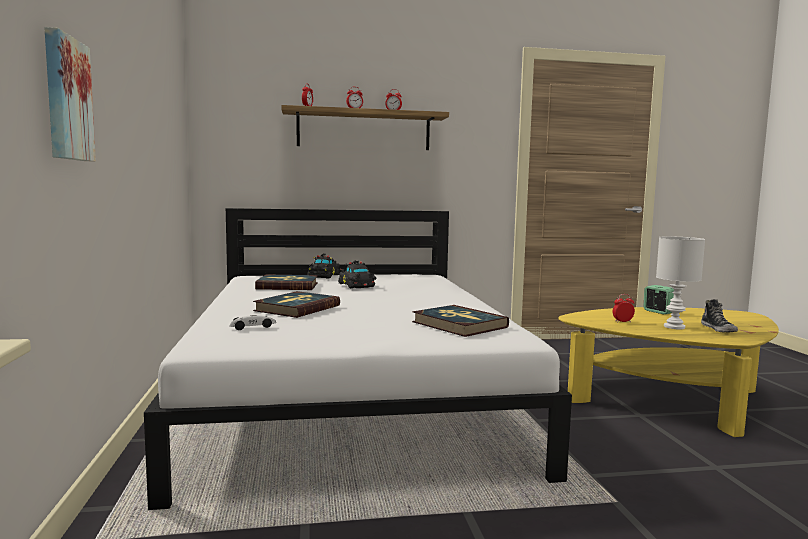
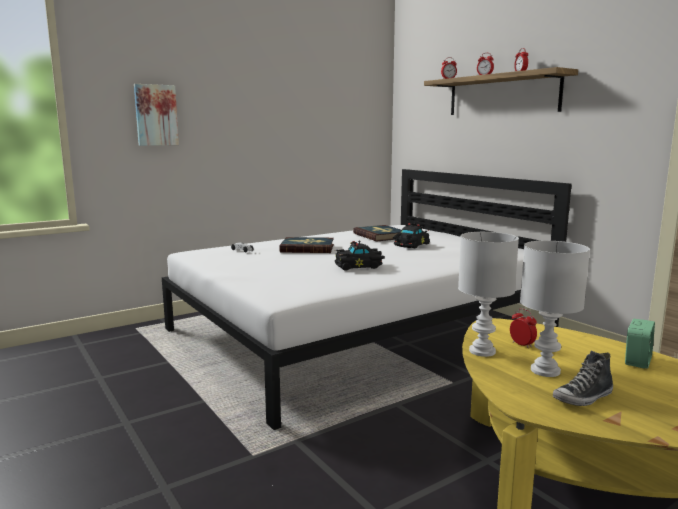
camera: 65 degrees right, 5 degrees up
black toy car [307,254,340,279] -> black toy car moved to [334,240,385,270]
book [412,305,509,337] -> none
none -> white table lamp [458,232,519,357]

